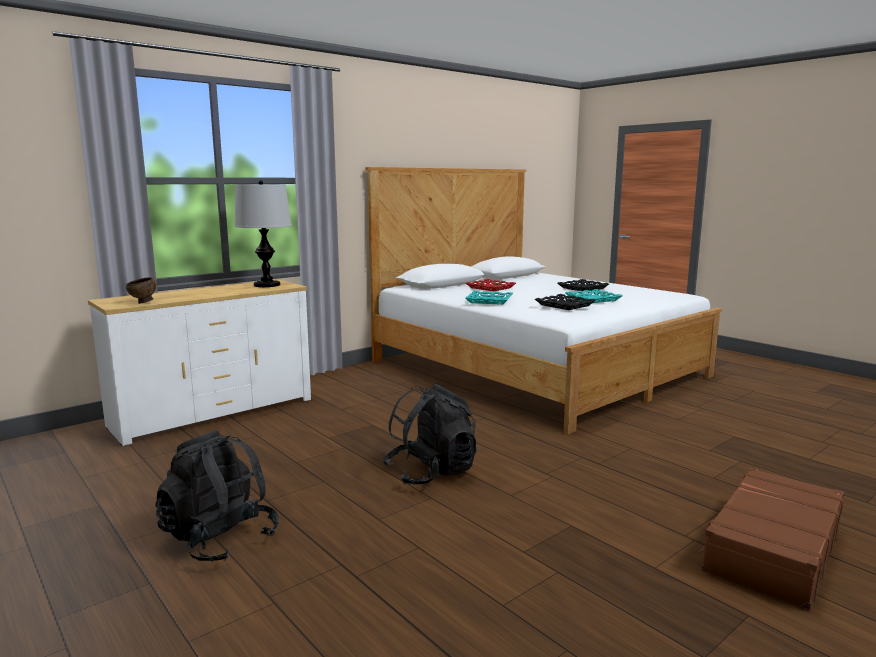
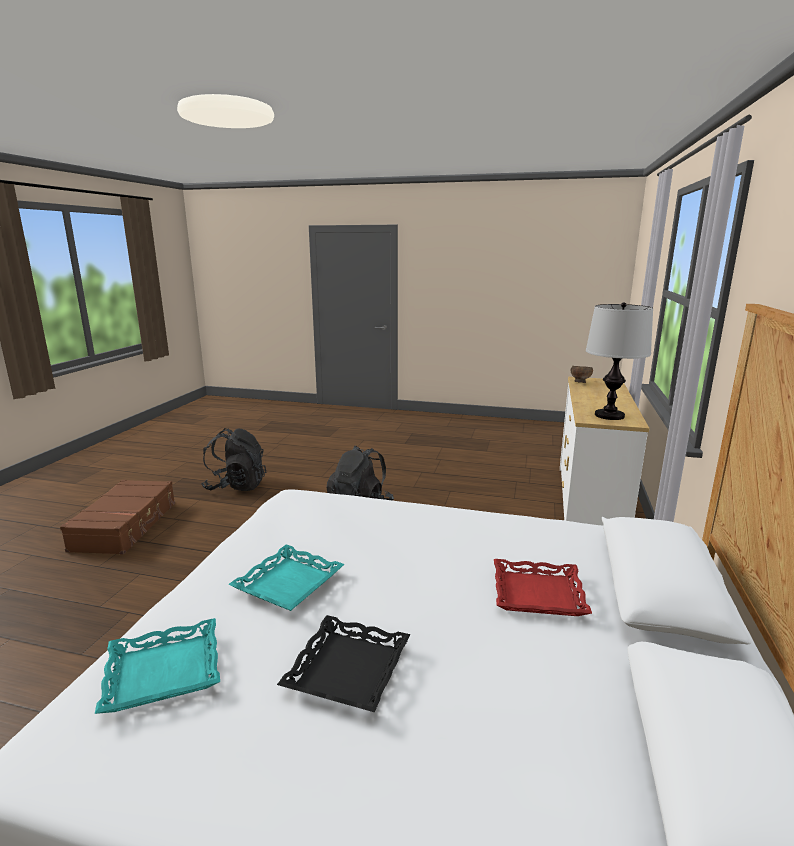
camera: 145 degrees right, 5 degrees up
black backpack [155,431,279,561] -> black backpack moved to [201,428,266,491]
turquoise tray [465,291,513,305] -> turquoise tray moved to [95,618,220,714]
black tray [535,294,596,310] -> none

